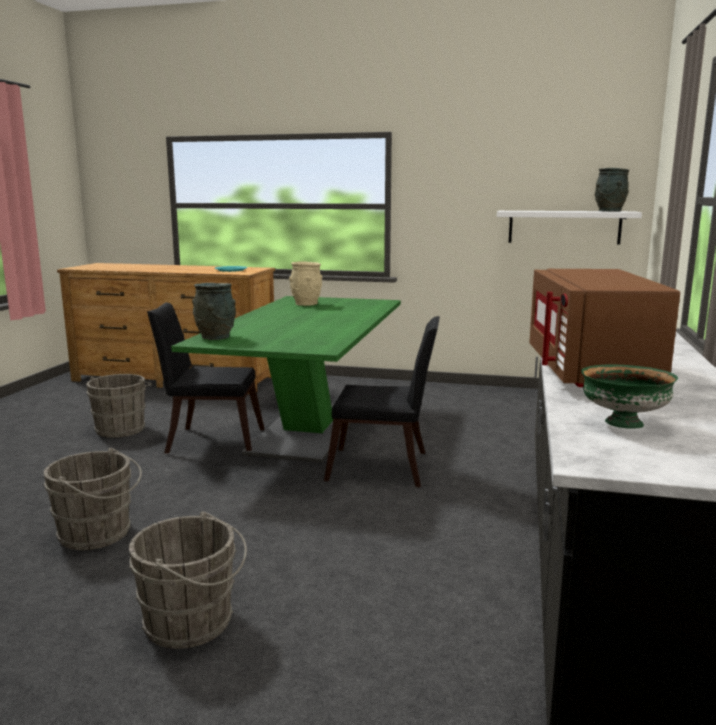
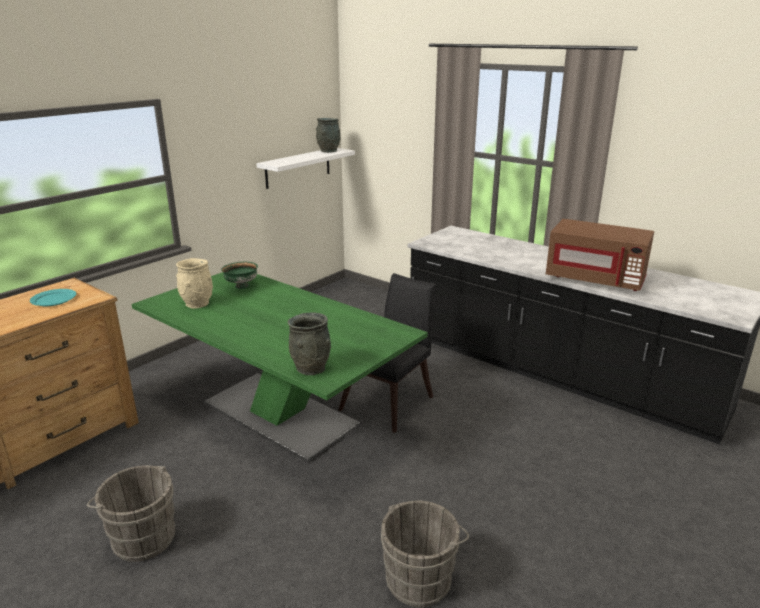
camera: 65 degrees left, 10 degrees up
grey bucket [129,511,247,649] -> none
black chair [147,302,265,456] -> none
green bowl [581,365,678,429] -> green bowl moved to [221,262,258,289]

